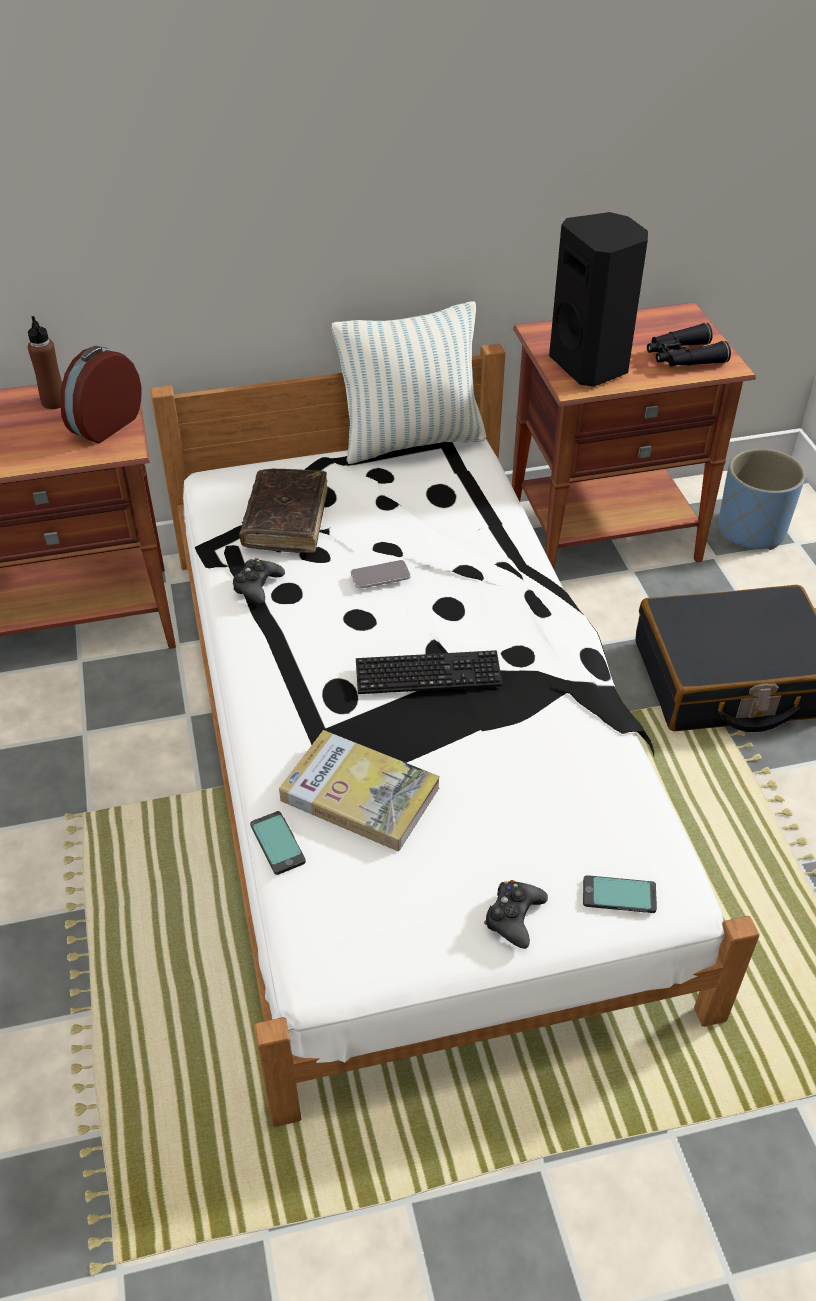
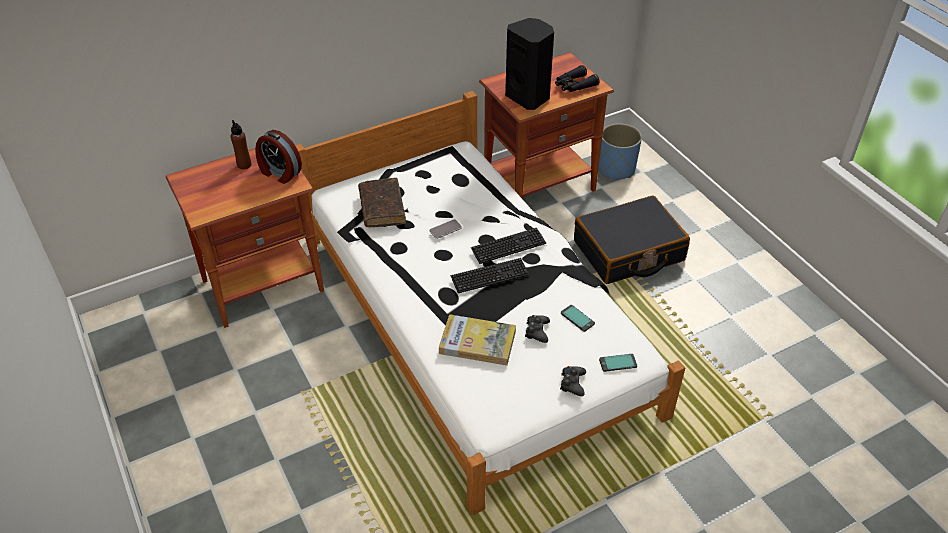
camera: 15 degrees left, 0 degrees up
alarm clock [60,346,142,443] -> alarm clock turned 75 degrees counterclockwise [255,130,302,184]
black game controller [233,558,285,604] -> black game controller moved to [525,315,550,343]
phone [250,811,306,875] -> phone moved to [561,305,595,332]
pillow [332,301,486,464] -> none
none -> keyboard [471,228,546,264]

